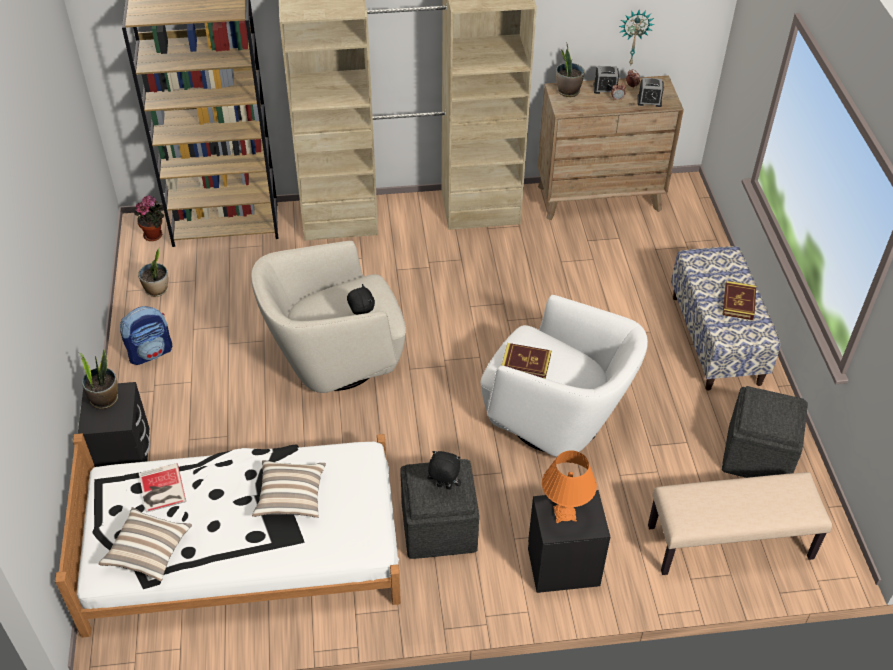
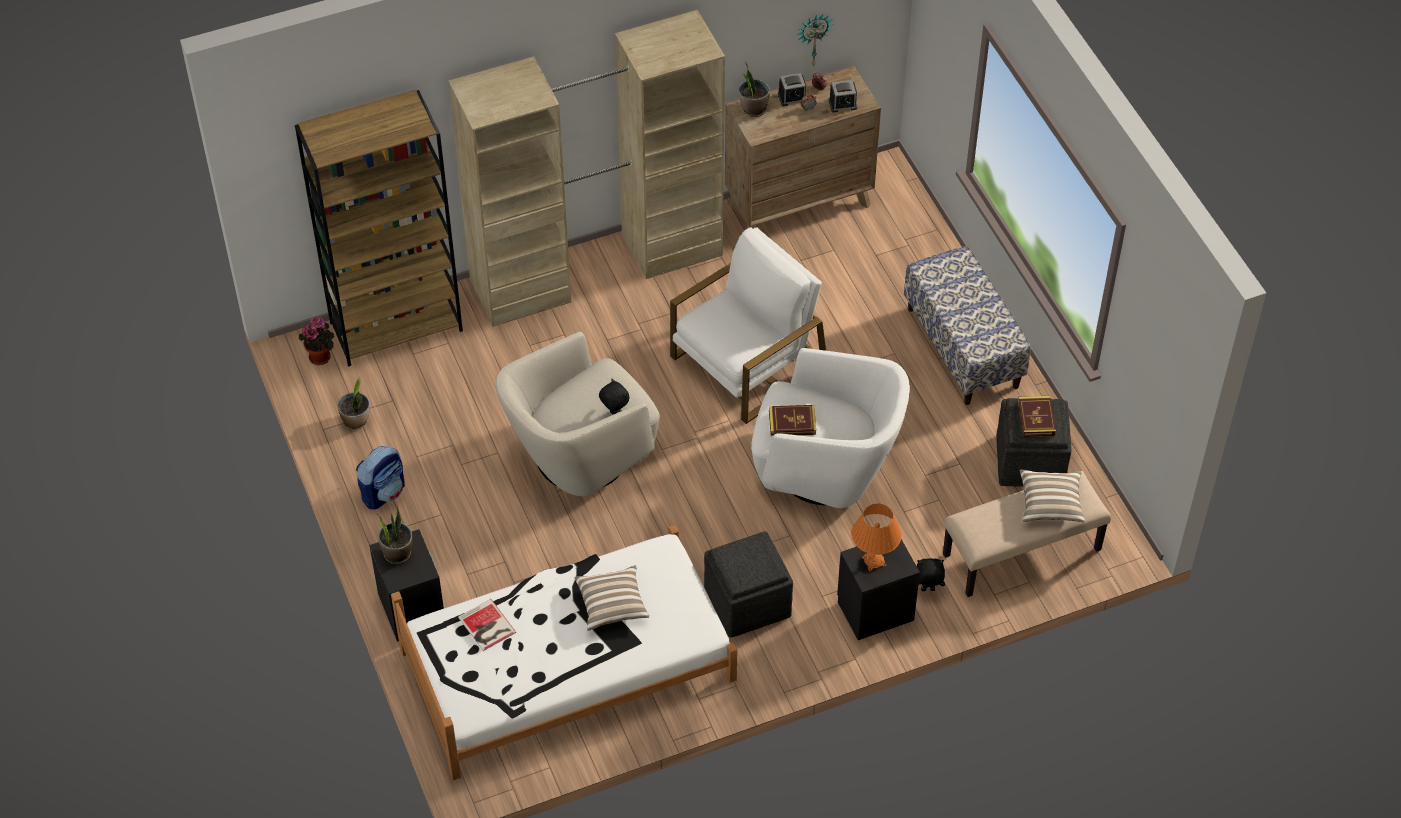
camera: 15 degrees left, 5 degrees up
pillow [98,507,192,582] -> pillow moved to [1020,470,1085,522]
black plush toy [427,451,461,489] -> black plush toy moved to [917,559,945,591]
book [723,281,756,320] -> book moved to [1018,396,1056,437]
none -> white armchair [670,227,826,424]

